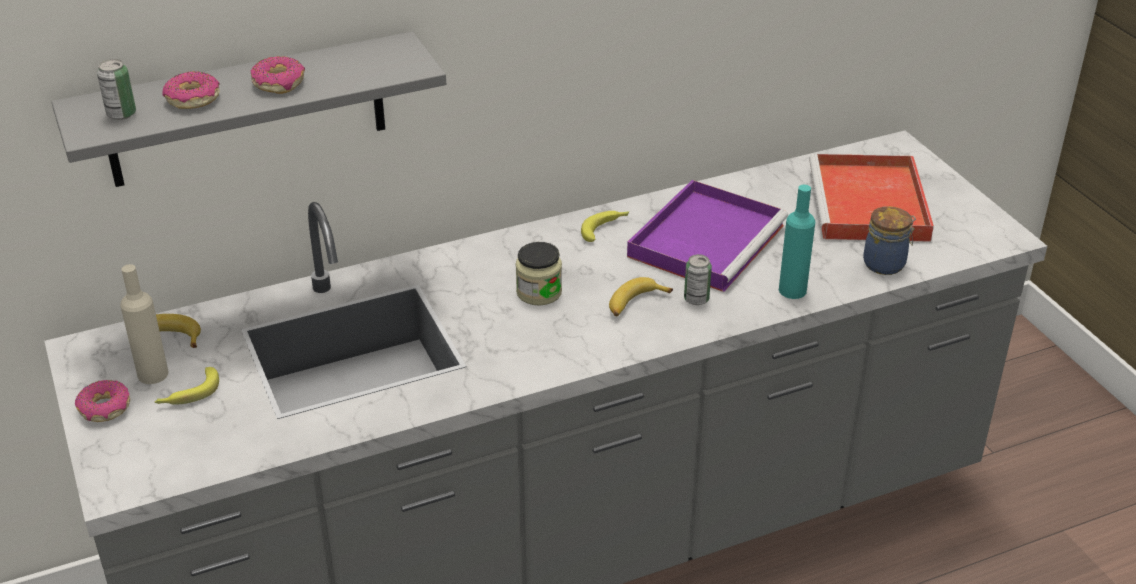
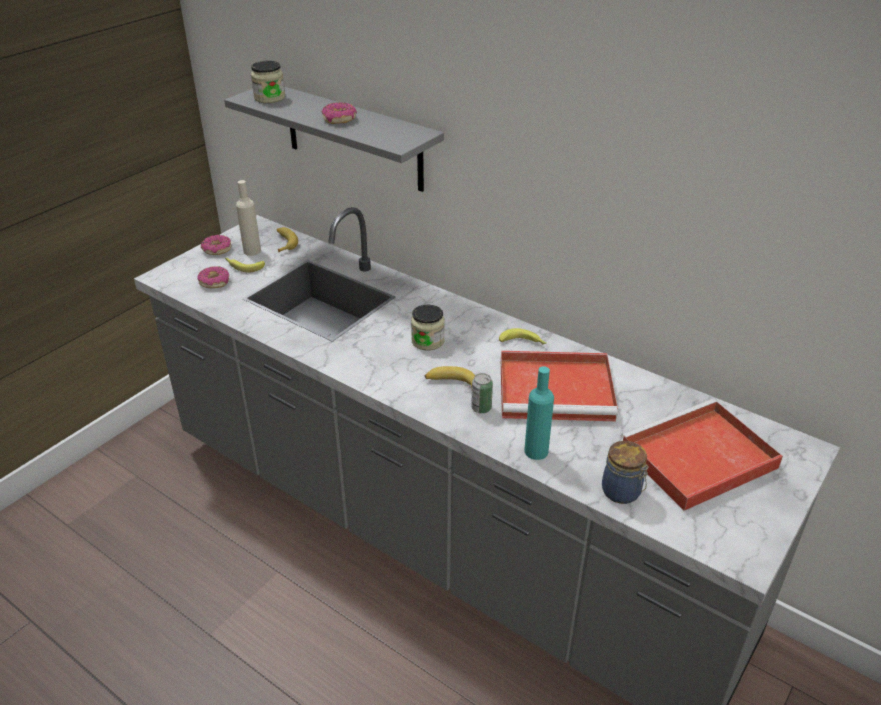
camera: 60 degrees right, 0 degrees up
can [97,59,136,120] -> jar [251,61,285,103]
donut [162,71,220,109] -> donut moved to [197,266,229,288]
purple tray [627,180,788,292] -> red tray [501,351,618,421]

